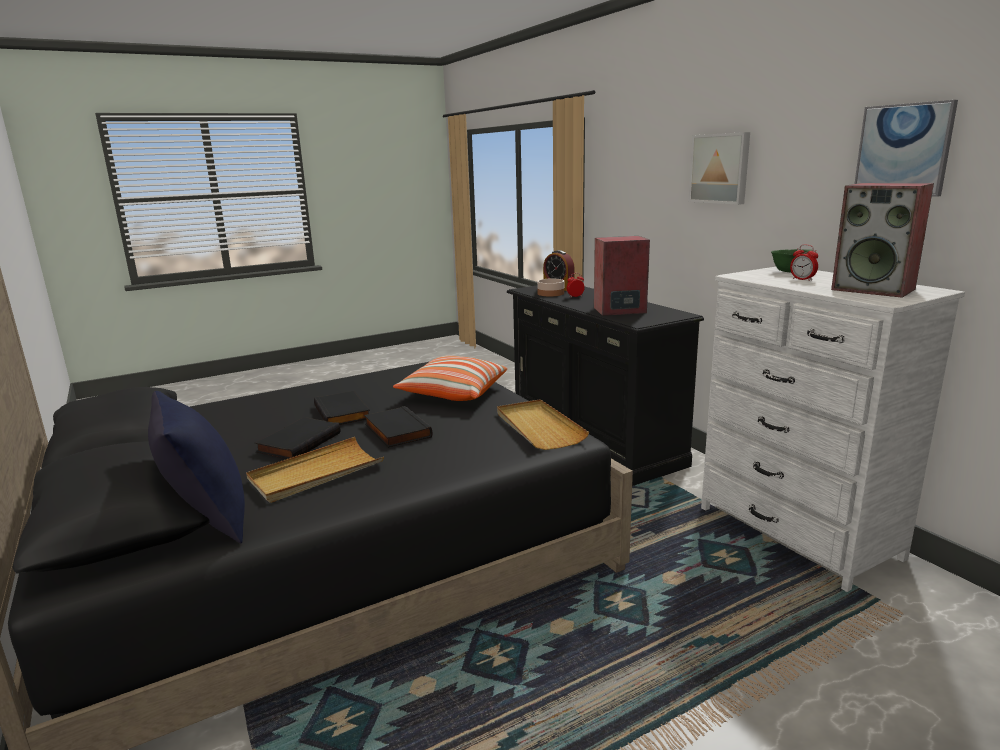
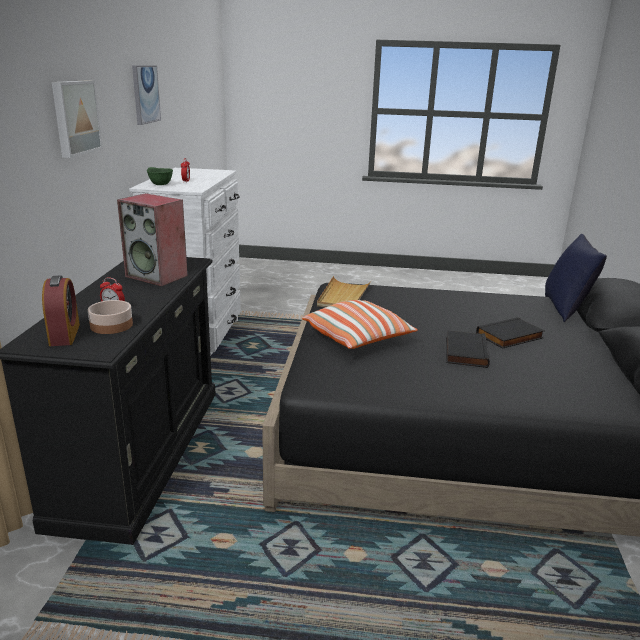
camera: 145 degrees left, 5 degrees up
beige tray [246,437,384,503] -> none
black book [364,406,432,448] -> none
speaker [831,183,934,298] -> none

